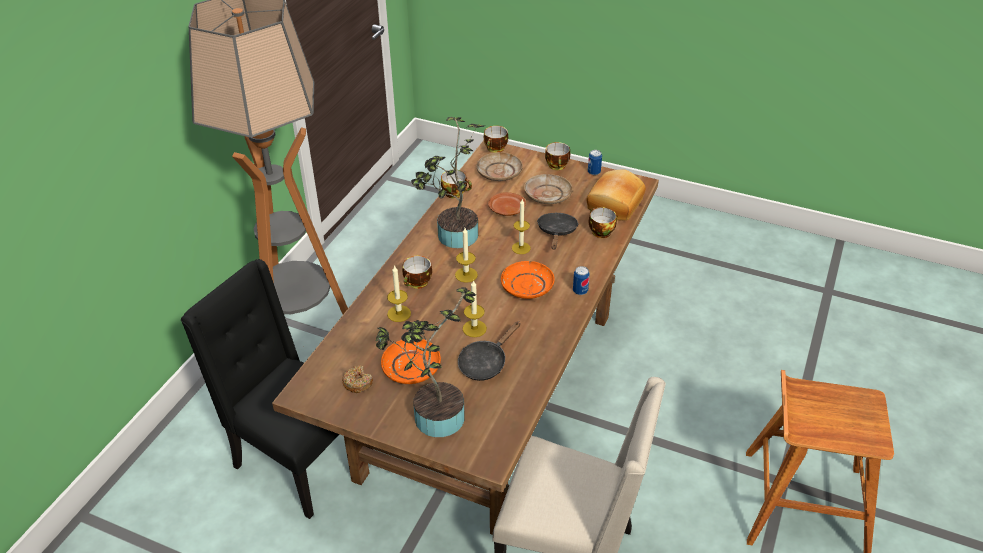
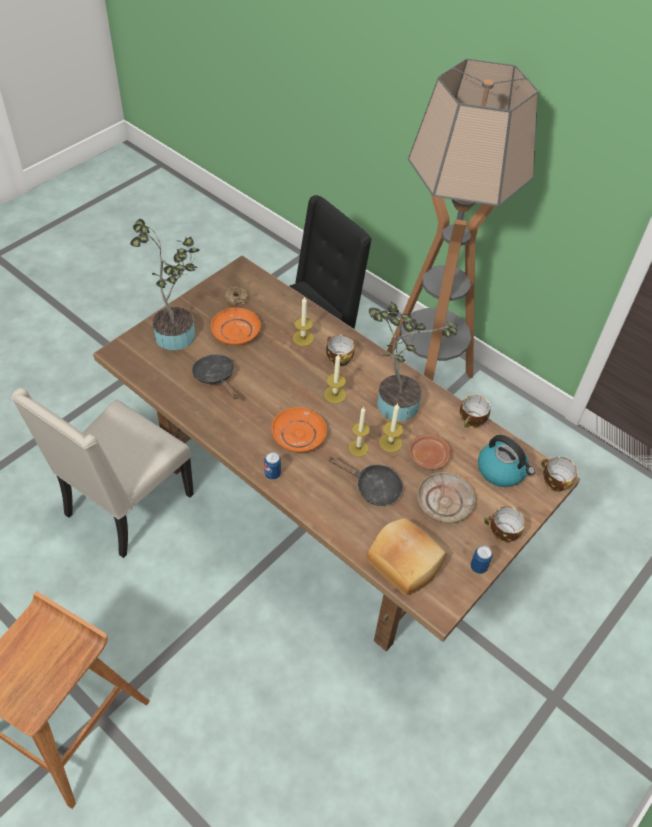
camera: 105 degrees right, 10 degrees up
candle [463,280,487,337] -> candle moved to [379,403,403,453]
beige plate [477,152,523,181] -> kettle [478,435,535,487]
cup [589,207,617,238] -> none

